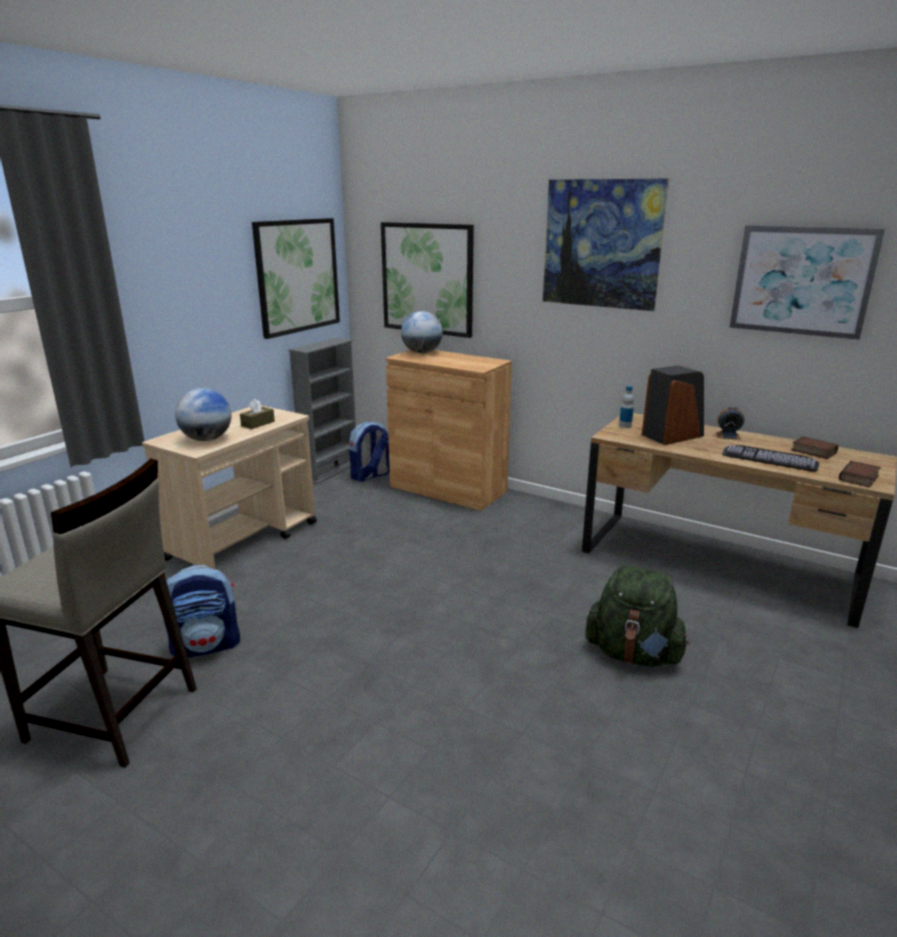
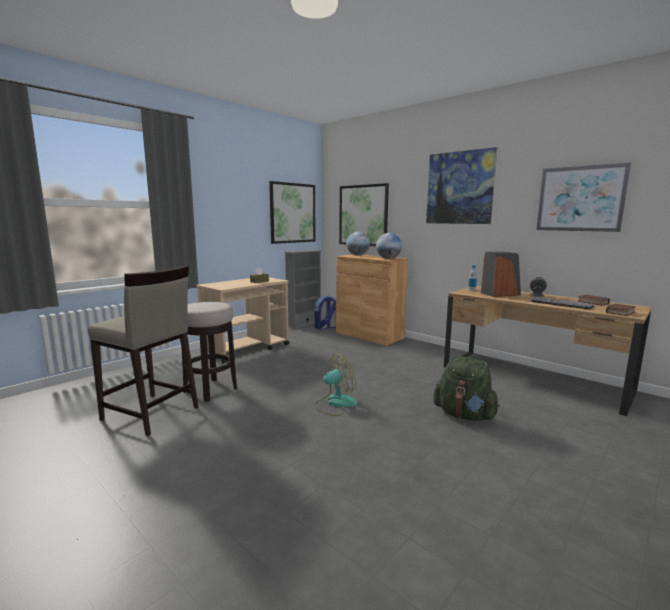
camera: 10 degrees right, 10 degrees down
backpack [164,565,240,657] -> stool [182,302,237,402]
globe [175,388,231,441] -> globe moved to [376,233,402,259]
none -> fan [313,354,358,416]

